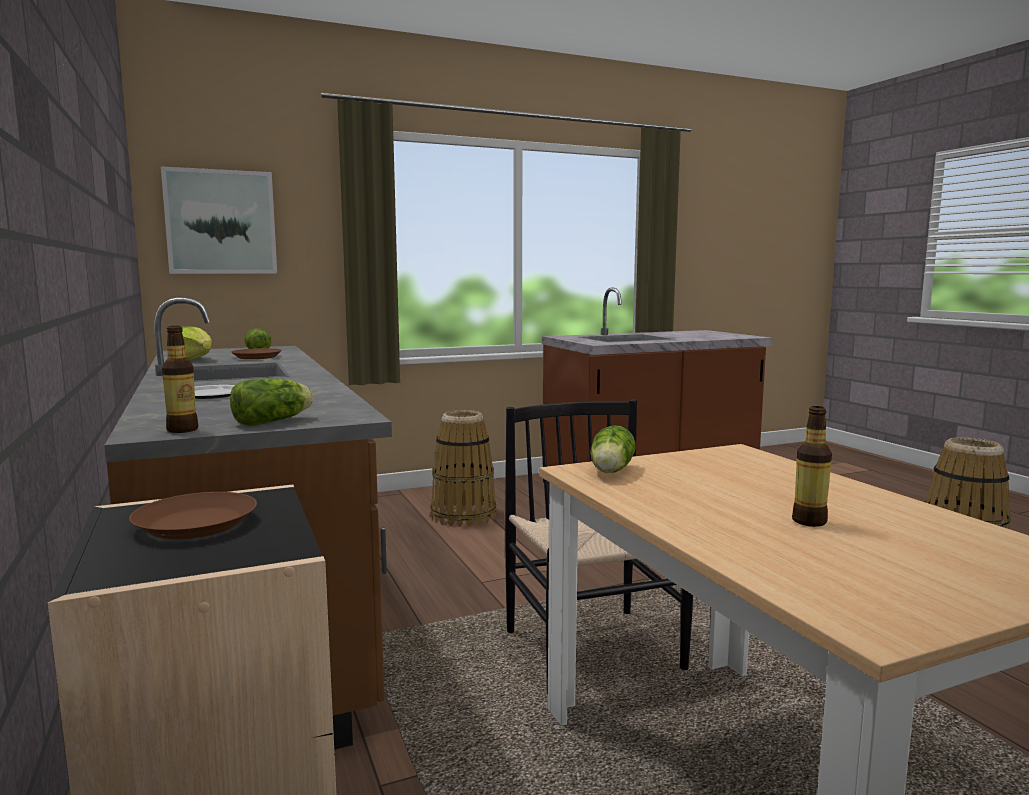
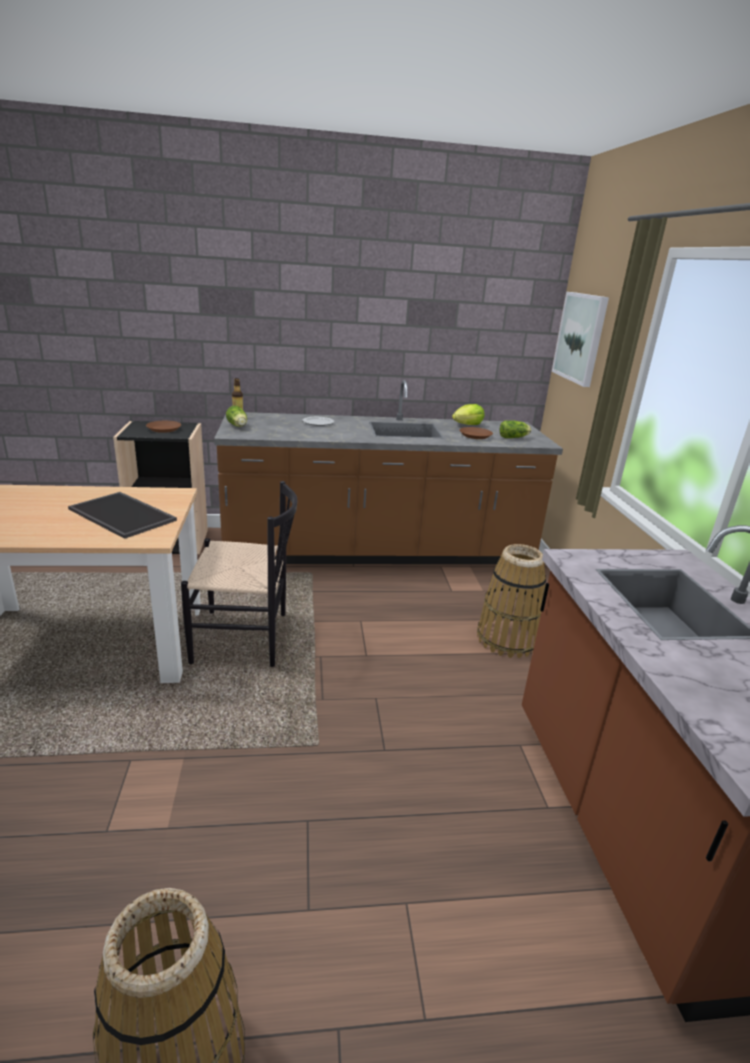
camera: 105 degrees right, 15 degrees up
lettuce [590,425,636,473] -> none
bottle [792,406,832,527] -> none
none -> tray [68,492,177,539]

